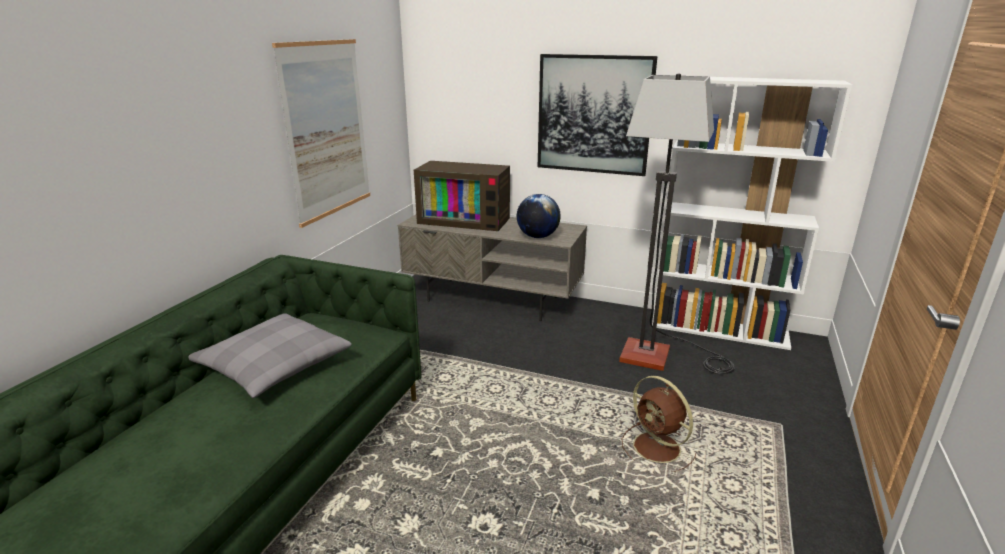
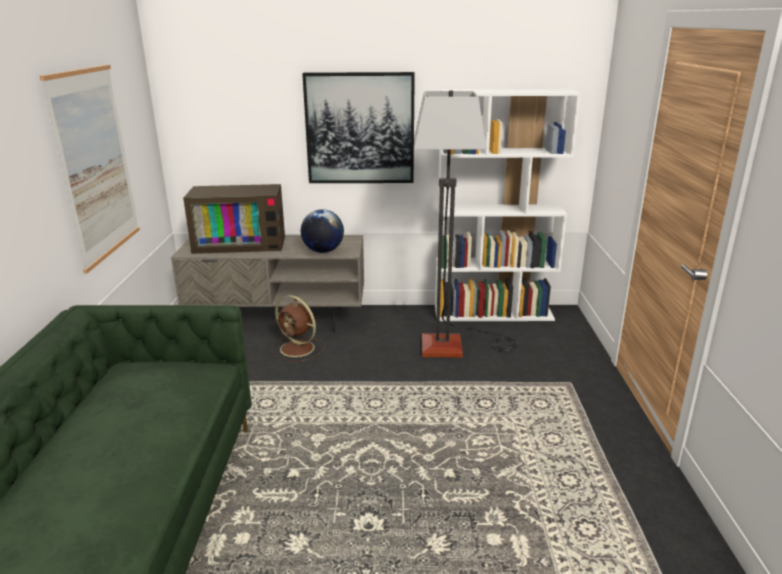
camera: 20 degrees left, 0 degrees up
grey pillow [188,313,352,398] -> none
brown fan [622,376,696,472] -> brown fan moved to [272,295,325,362]

